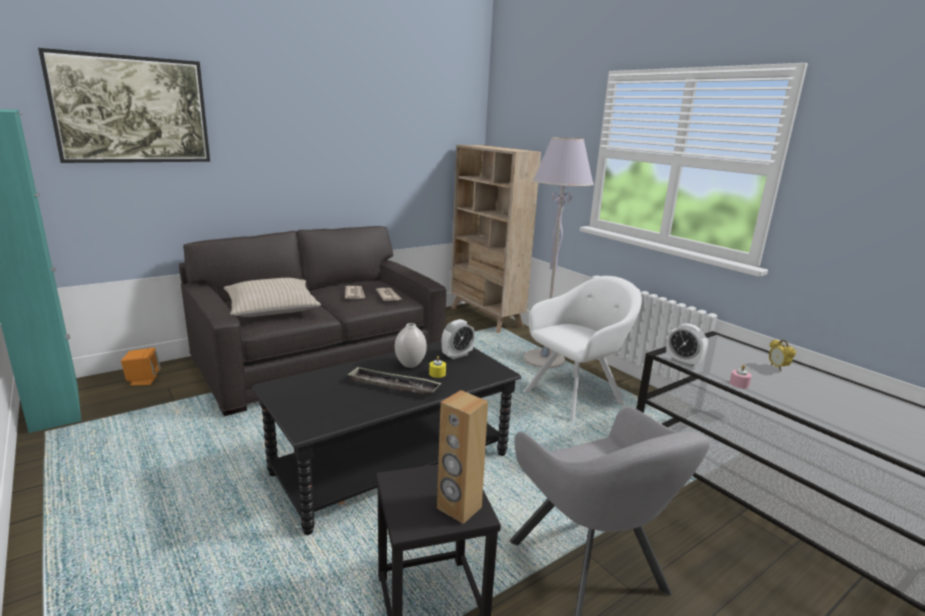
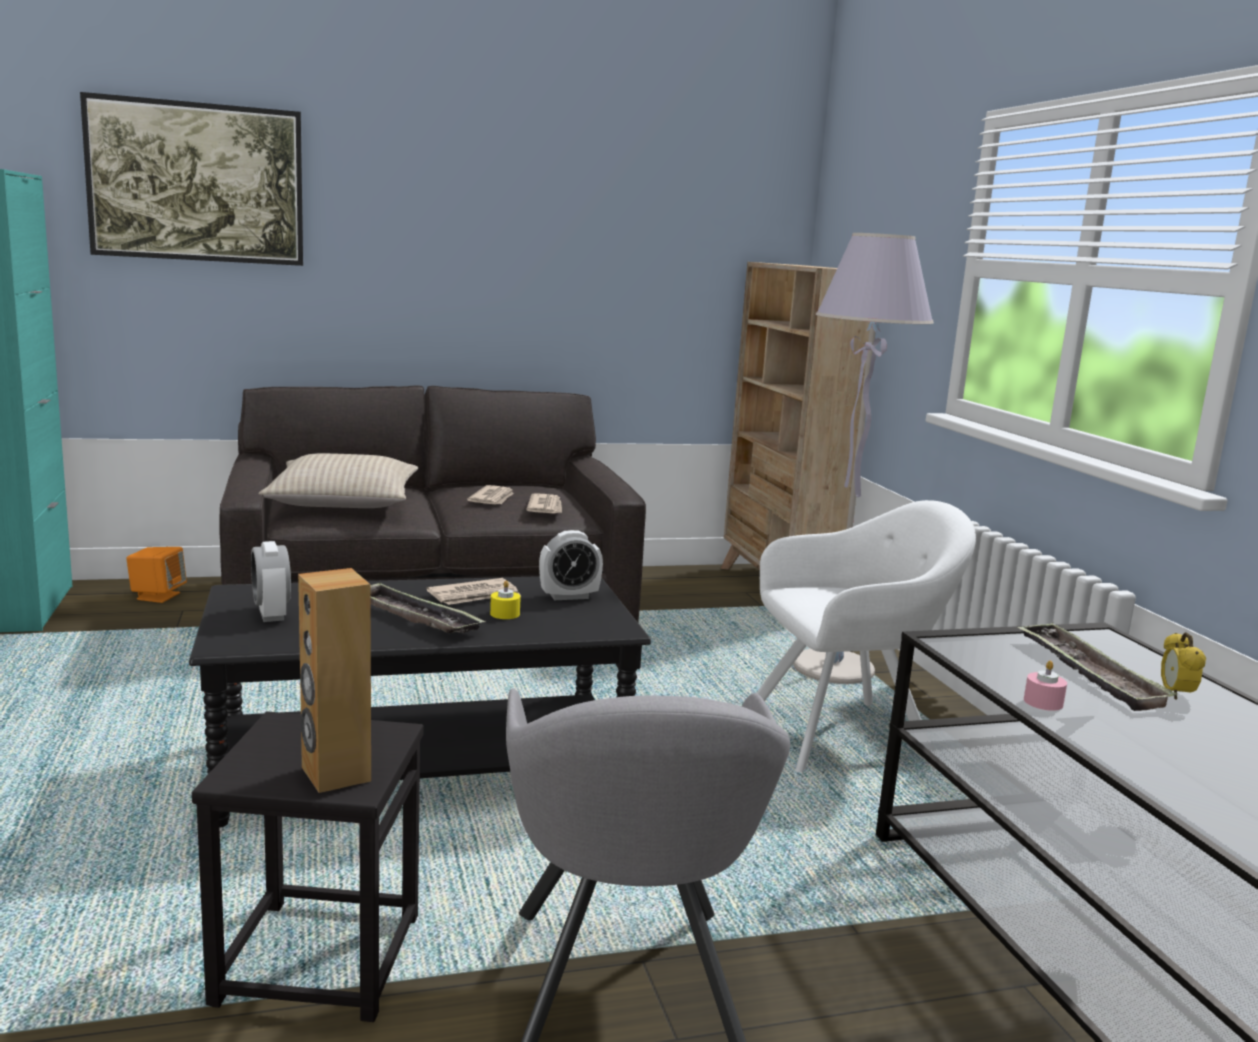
camera: 20 degrees right, 5 degrees down
white vase [395,323,427,368] -> newspaper [427,578,521,605]
alarm clock [666,323,708,368] -> alarm clock moved to [251,541,291,622]
none -> tray [1017,622,1177,711]

